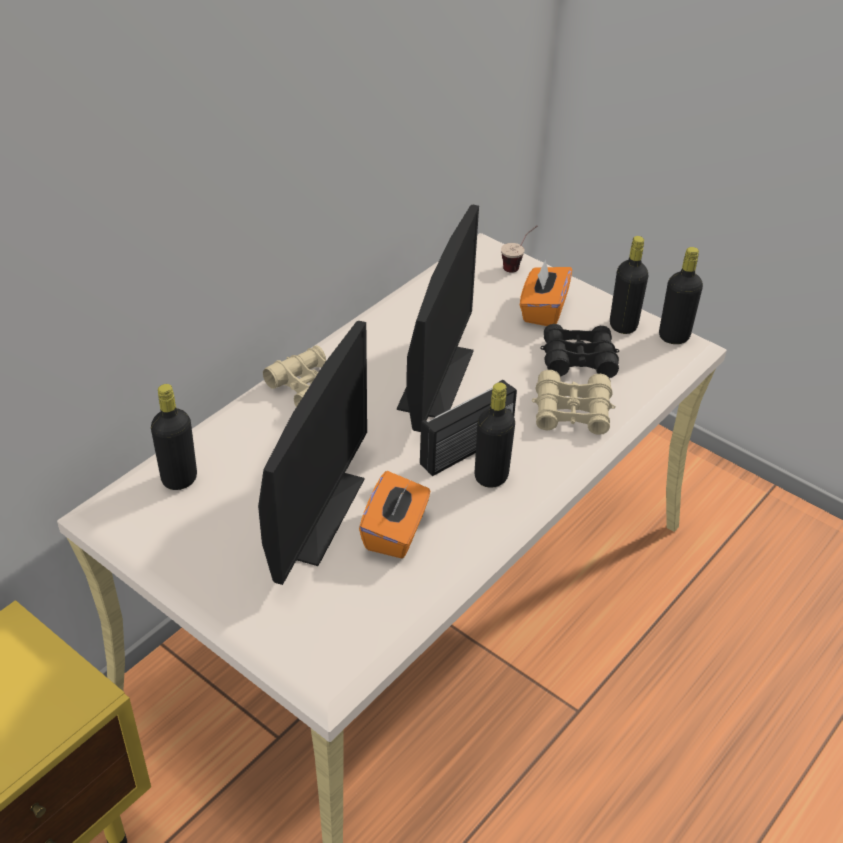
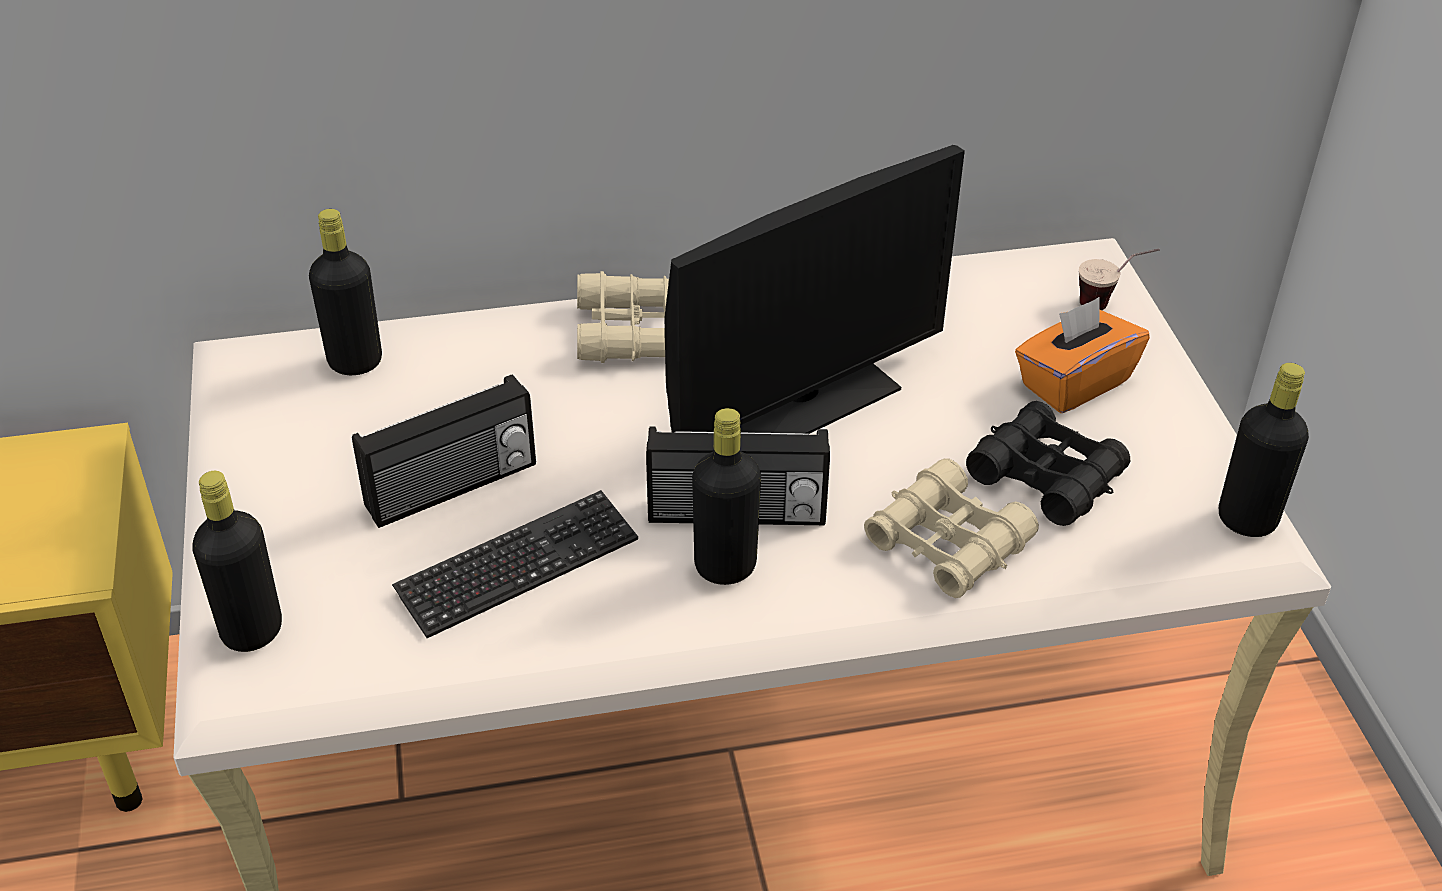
camera: 40 degrees right, 0 degrees up
monitor [258,321,367,585] -> radio [352,374,536,528]
orange tissue box [359,471,430,559] -> keyboard [392,490,638,638]
black bottle [610,236,648,334] -> black bottle moved to [192,471,282,652]

